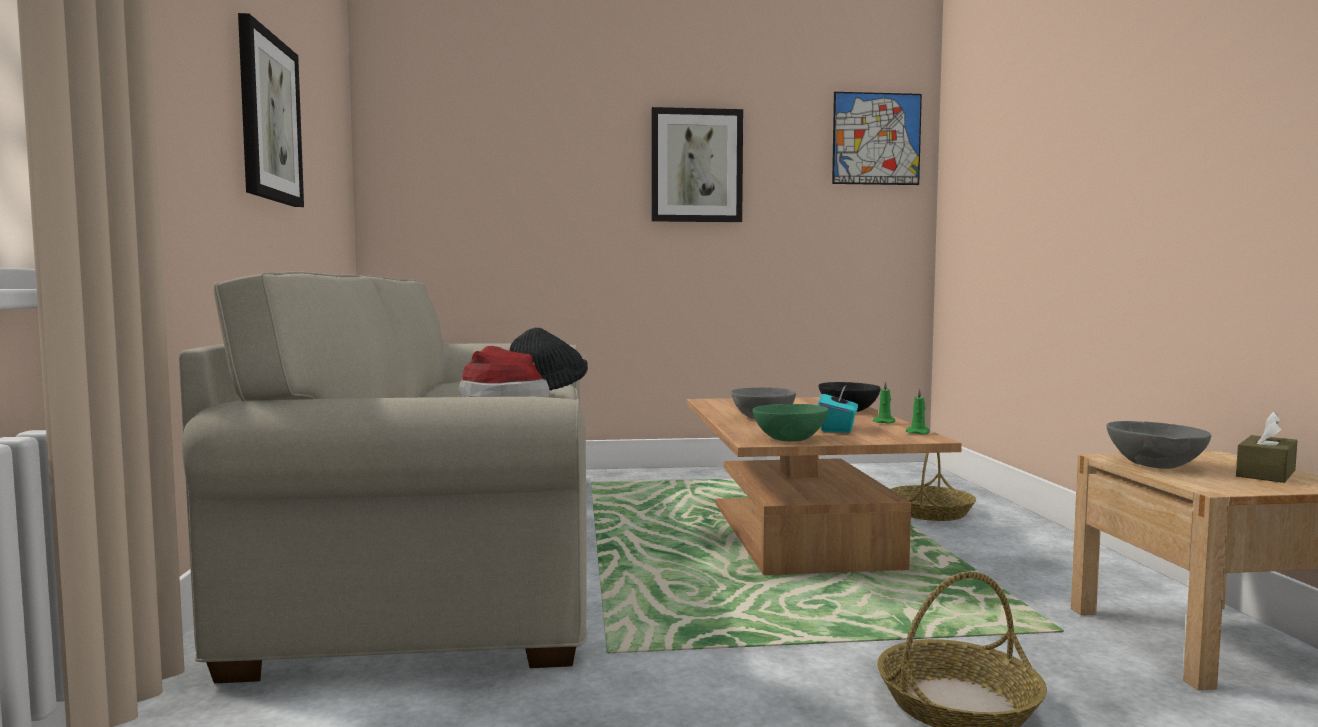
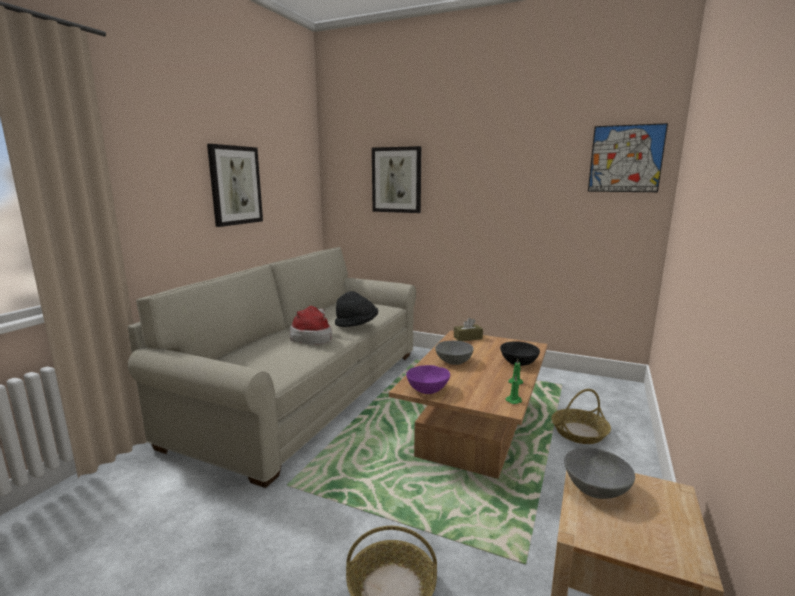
camera: 30 degrees right, 10 degrees up
picture [651,107,743,222] -> picture moved to [372,146,421,213]
green bowl [753,404,828,441] -> purple bowl [406,365,450,394]
turquoise tissue box [818,384,858,433] -> none
brown tissue box [1236,412,1297,483] -> brown tissue box moved to [454,318,483,341]

